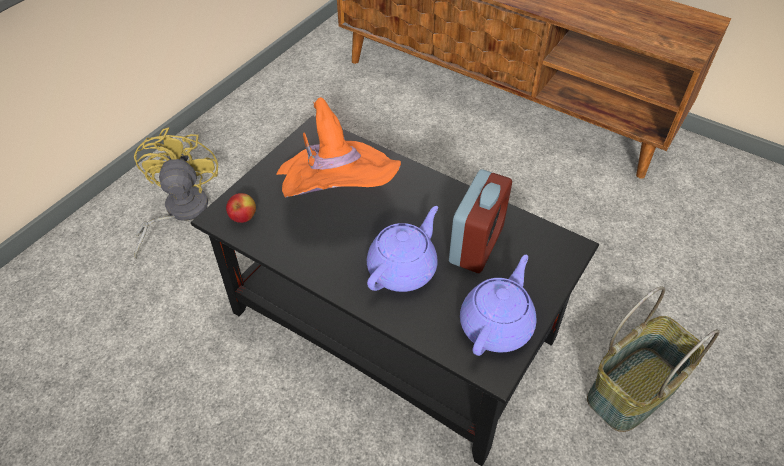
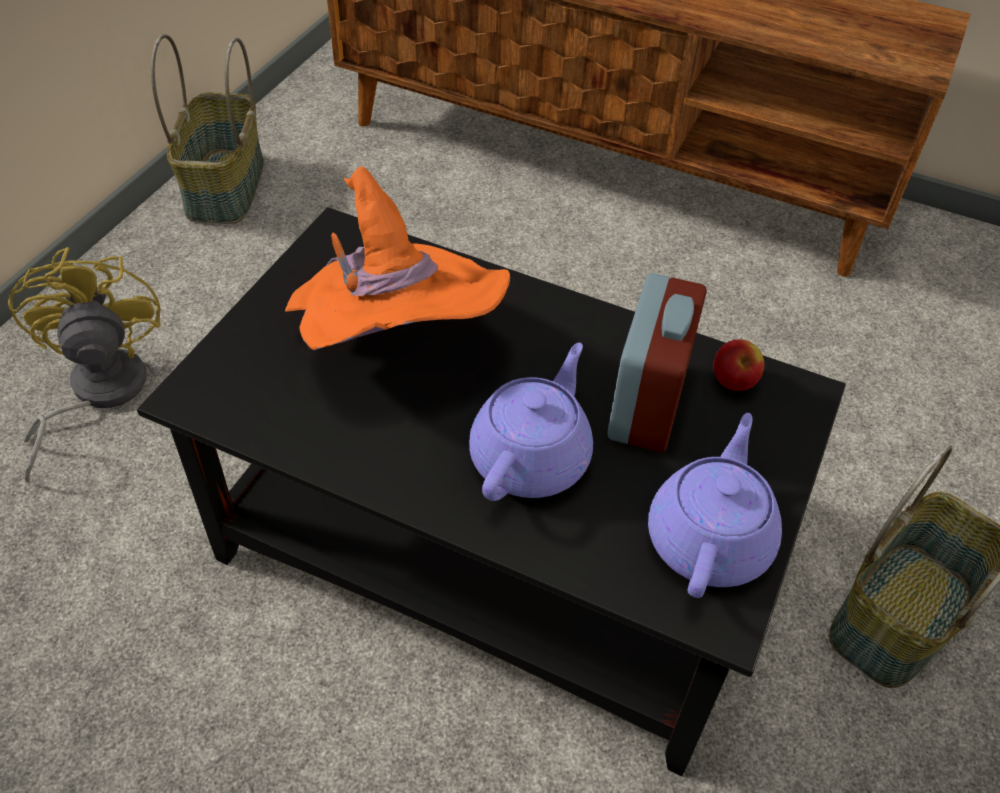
camera: 10 degrees left, 0 degrees up
apple [226,193,256,223] -> apple moved to [713,339,764,391]
none -> basket [151,34,264,224]

